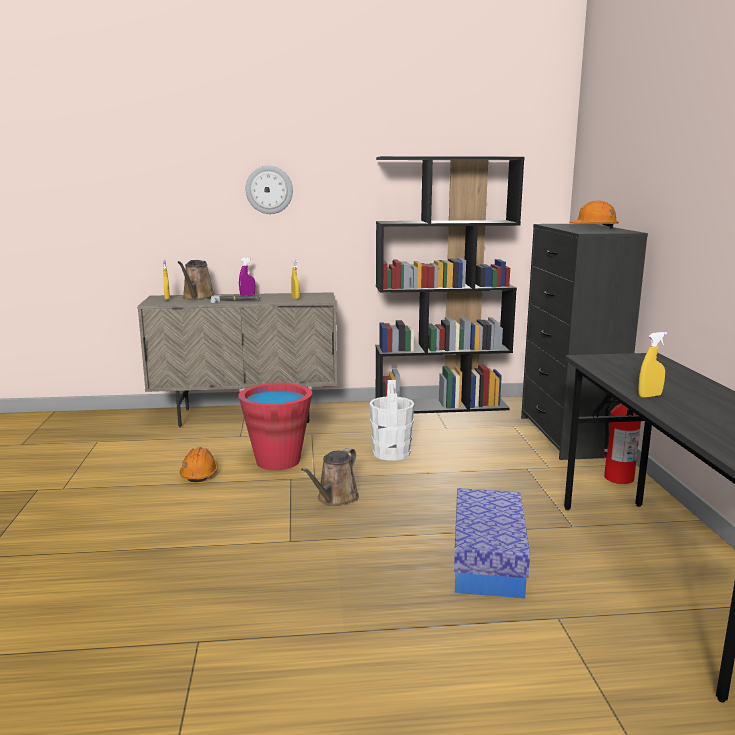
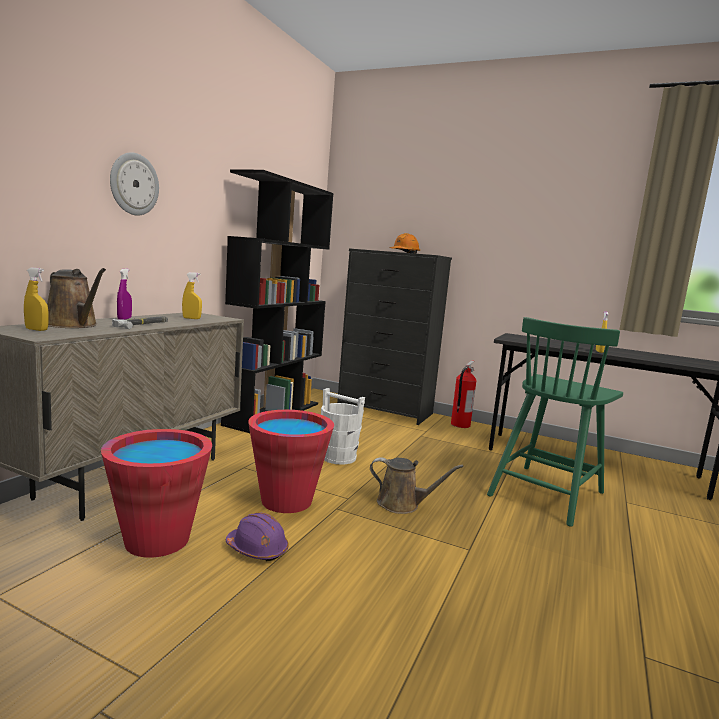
camera: 60 degrees left, 5 degrees down
orange hard hat [180,447,218,483] -> purple hard hat [226,512,289,561]
brown watering can [301,448,359,506] -> brown watering can turned 45 degrees counterclockwise [370,457,464,514]
storage box [454,488,530,599] -> green chair [487,317,623,527]
none -> red bucket [101,429,212,558]

